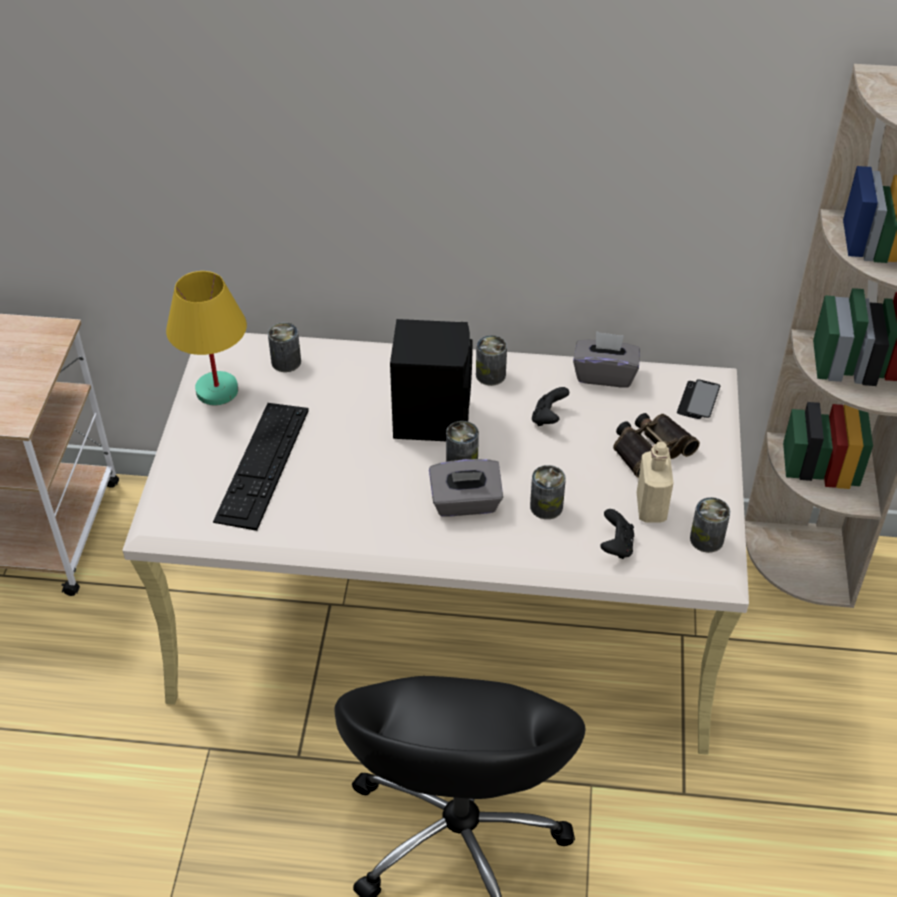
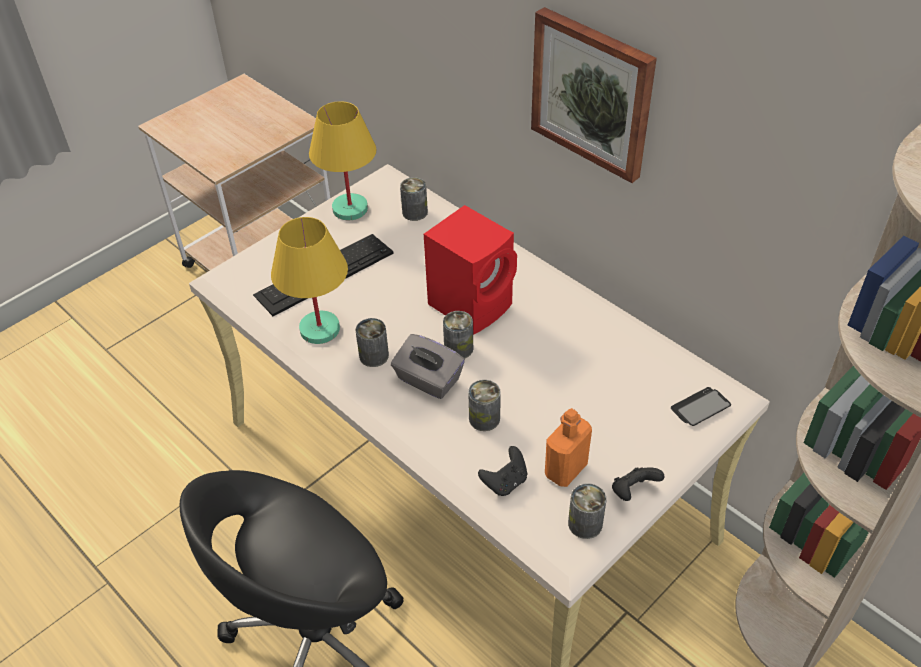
camera: 40 degrees right, 0 degrees up
black speaker [390,319,473,441] -> red speaker [424,205,517,334]
can [476,335,507,386] -> can moved to [356,318,389,367]
black game controller [532,387,569,426] -> black game controller moved to [612,467,665,501]
grey tissue box [573,331,640,388] -> none
binoculars [613,413,700,478] -> none
beige bottle [637,442,673,523] -> orange bottle [545,408,592,487]
none -> yellow table lamp [271,217,348,344]
none -> picture [531,7,657,183]

